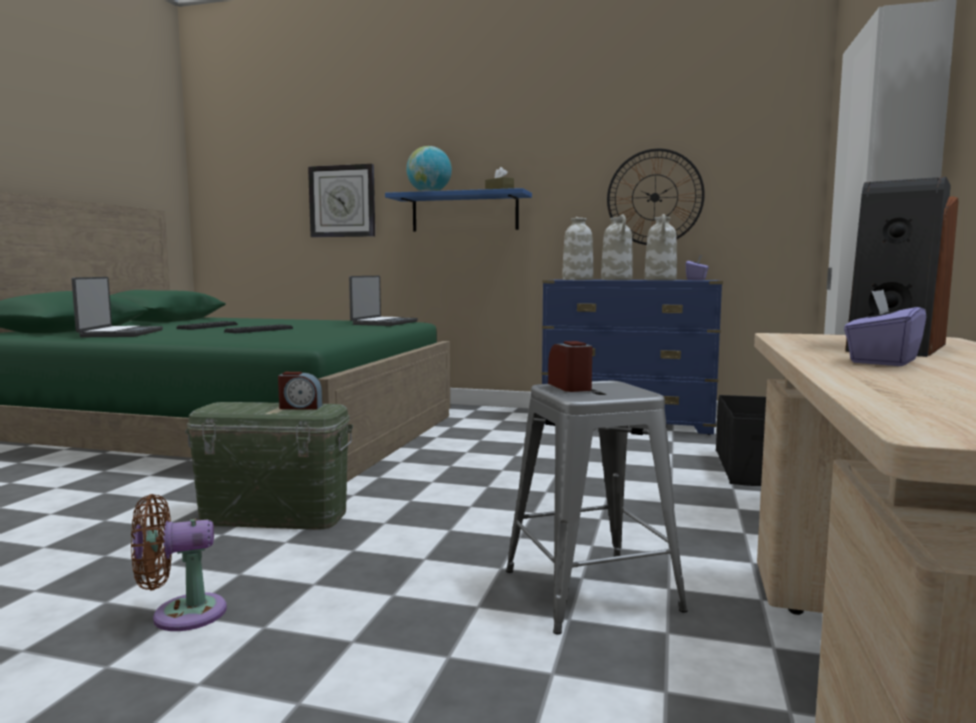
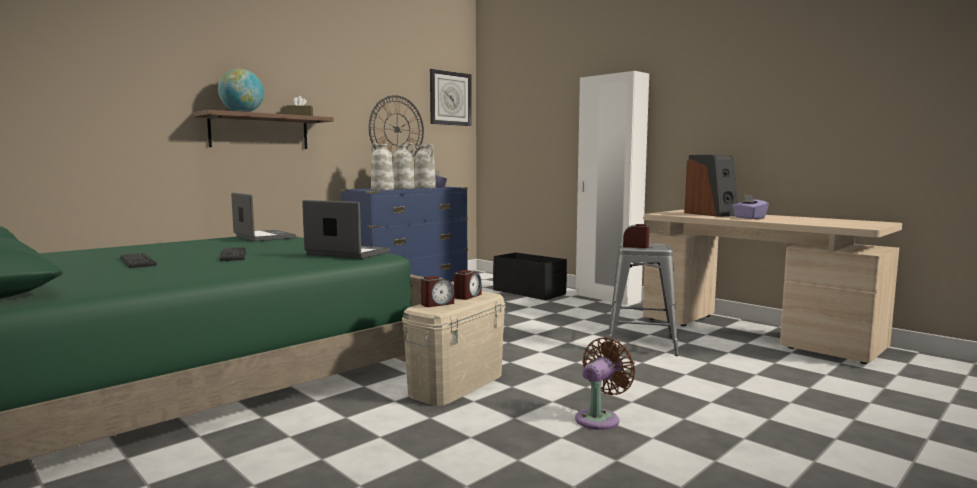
camera: 60 degrees left, 0 degrees up
laptop [72,277,163,337] -> laptop moved to [302,200,390,259]
brown fan [131,494,227,631] -> brown fan turned 150 degrees counterclockwise [575,337,636,430]
green storage box [185,402,353,530] -> beige storage box [402,291,506,406]
wall clock [308,164,375,237] -> wall clock moved to [430,69,472,126]
blue shelf [385,188,532,232] -> brown shelf [193,110,334,149]
none -> alarm clock [420,276,454,307]

